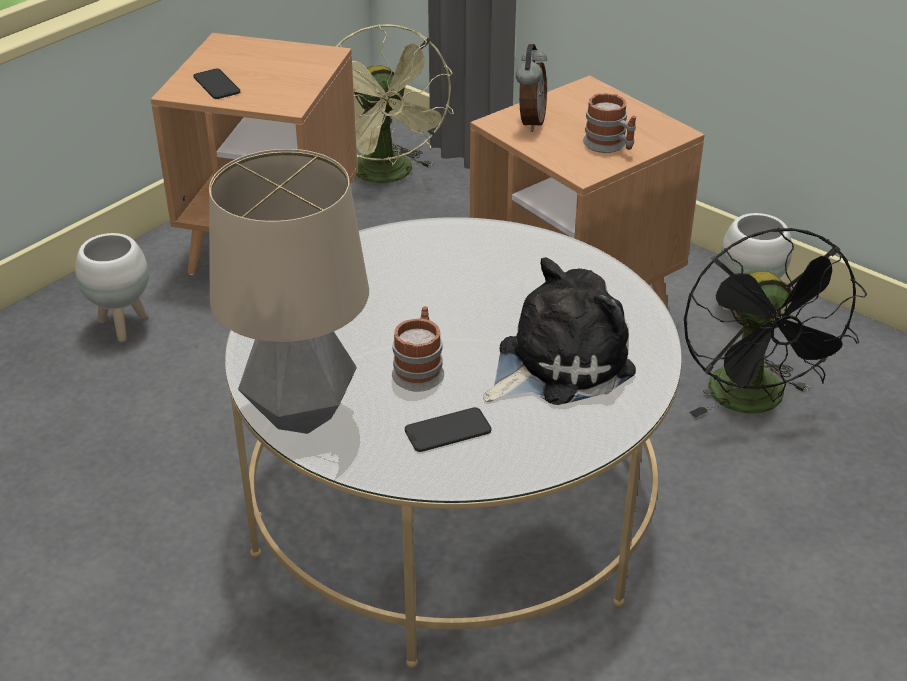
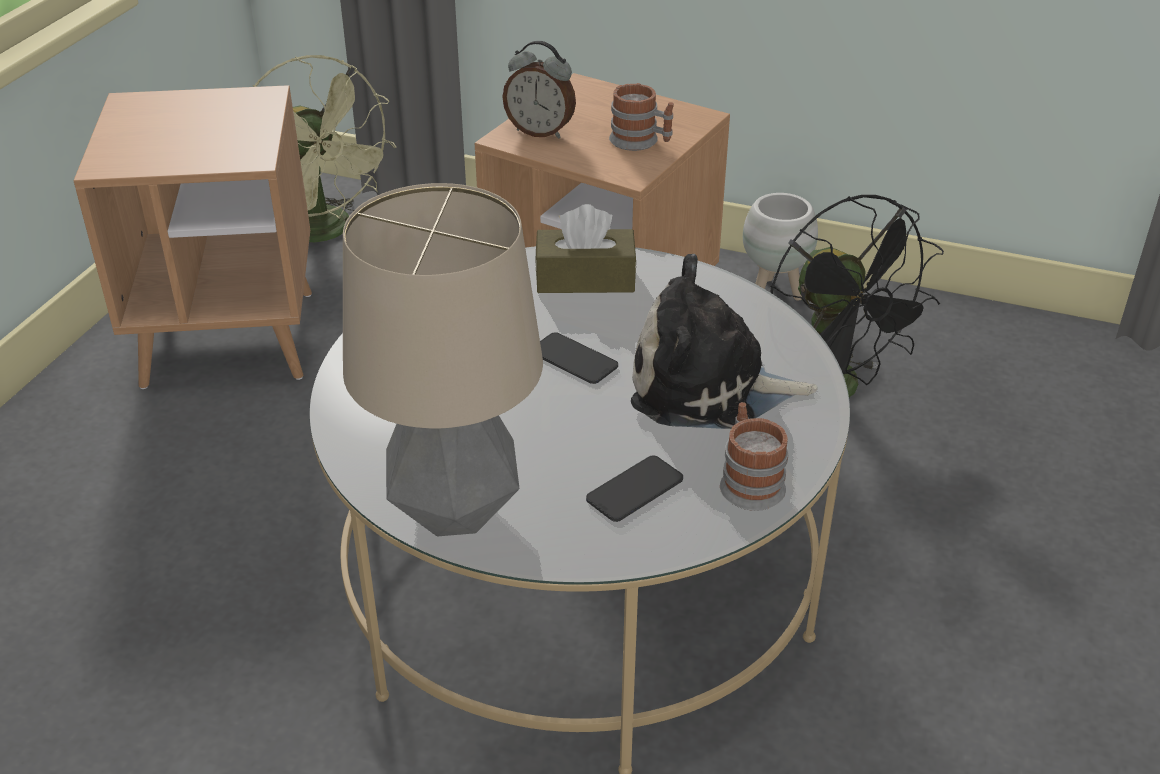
camera: 20 degrees left, 0 degrees up
white planter [75,233,149,342] -> none
phone [193,69,240,99] -> phone moved to [540,332,618,384]
mug [392,306,444,392] -> mug moved to [720,402,789,511]
plush toy [483,257,636,405] -> plush toy turned 120 degrees counterclockwise [631,254,818,429]
alarm clock [516,44,547,132] -> alarm clock turned 120 degrees clockwise [503,41,576,139]
none -> brown tissue box [535,204,637,293]

